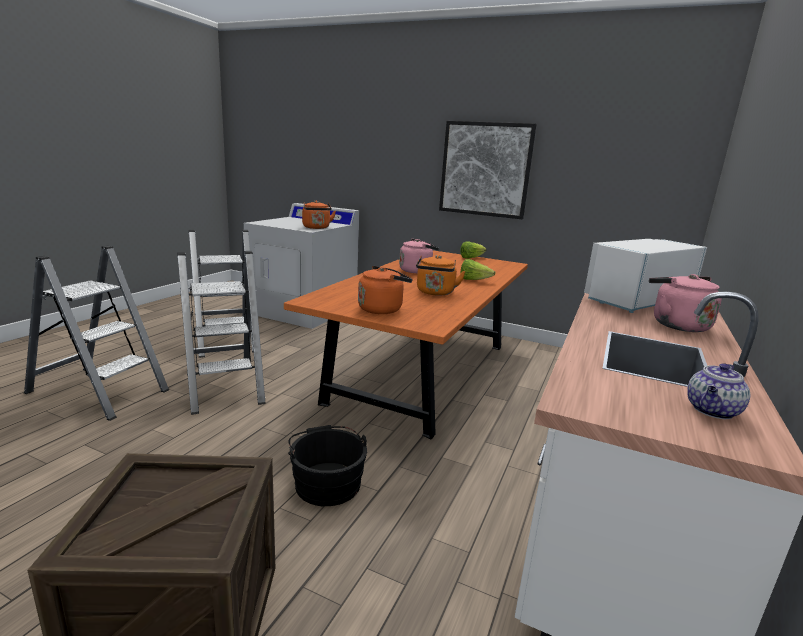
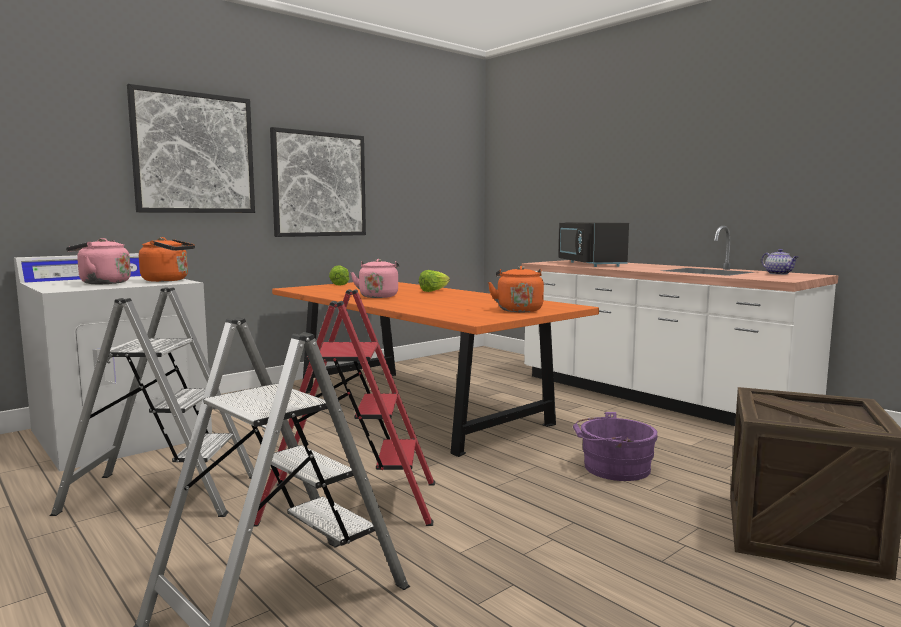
camera: 65 degrees left, 10 degrees down
grey step ladder [177,251,266,415] -> red step ladder [254,290,435,526]
black bucket [288,425,367,507] -> purple bucket [573,412,658,481]
orange kettle [416,255,466,296] -> none
white microwave [584,239,707,313] -> black microwave [558,222,629,267]
pink kettle [649,274,722,332] -> pink kettle moved to [66,238,131,284]
none -> picture [127,84,255,213]

